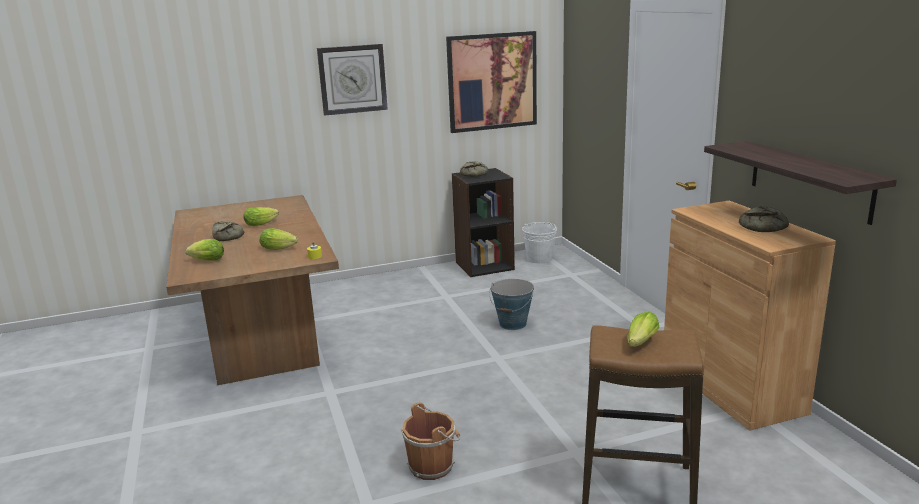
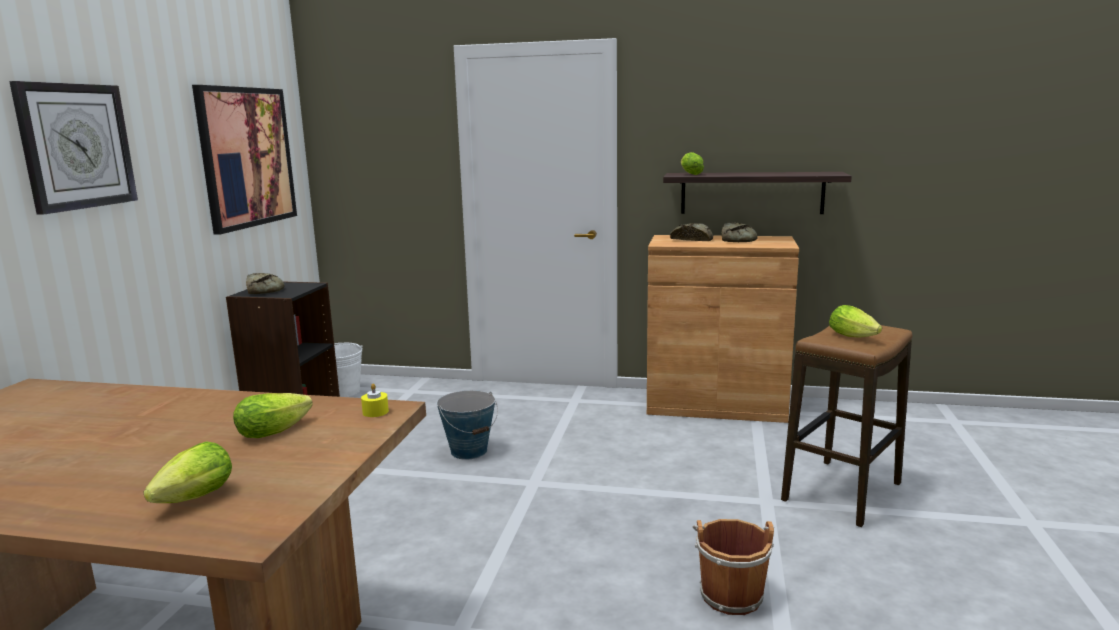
camera: 60 degrees left, 5 degrees down
bread [212,221,244,241] -> bread moved to [670,223,713,241]
lettuce [243,207,279,226] -> lettuce moved to [681,152,704,175]

